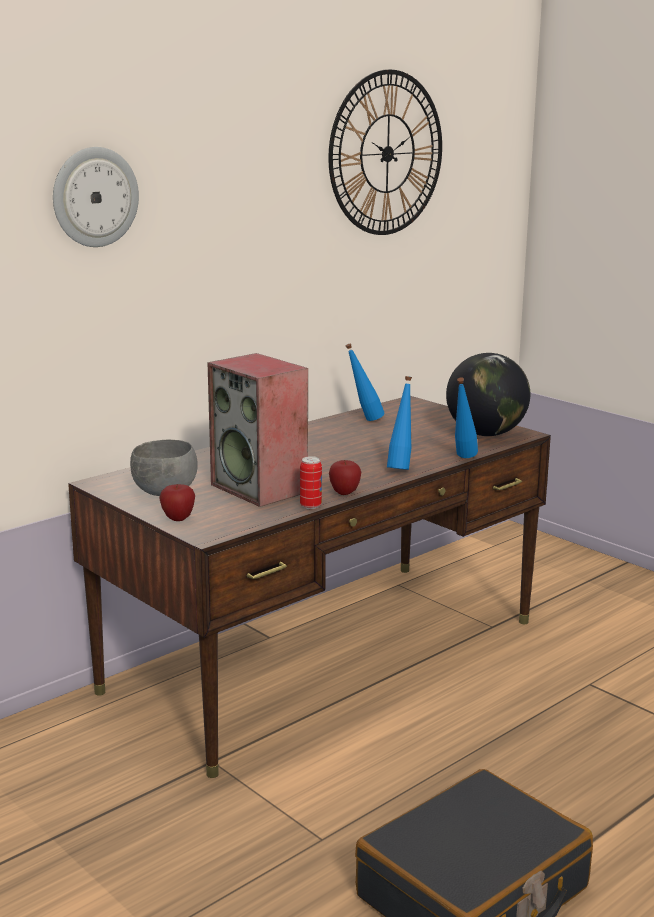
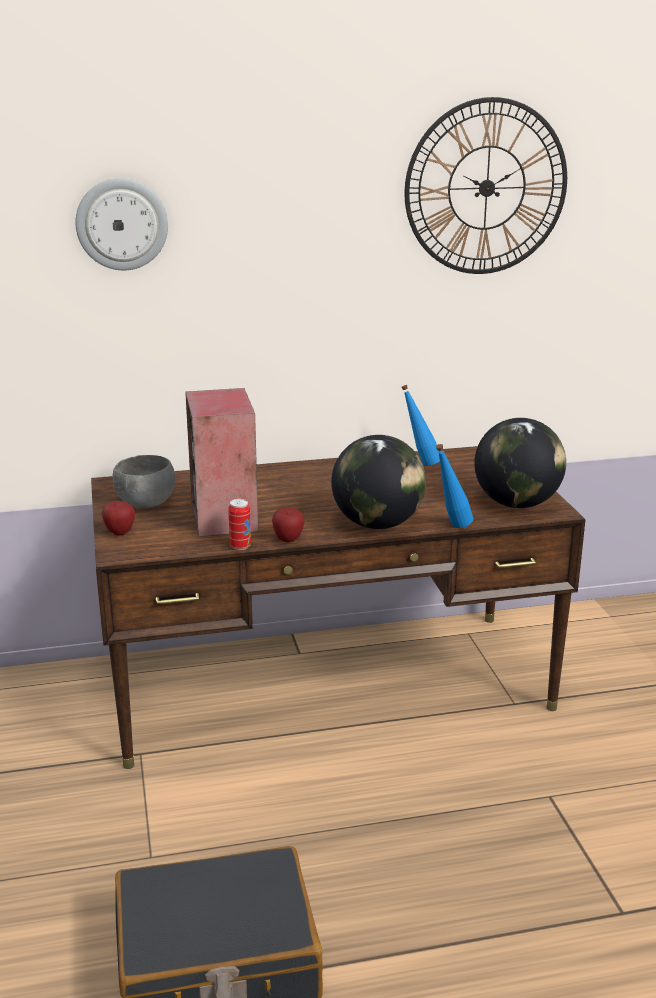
camera: 30 degrees right, 5 degrees up
blue bottle [387,376,412,470] -> globe [331,435,426,529]

